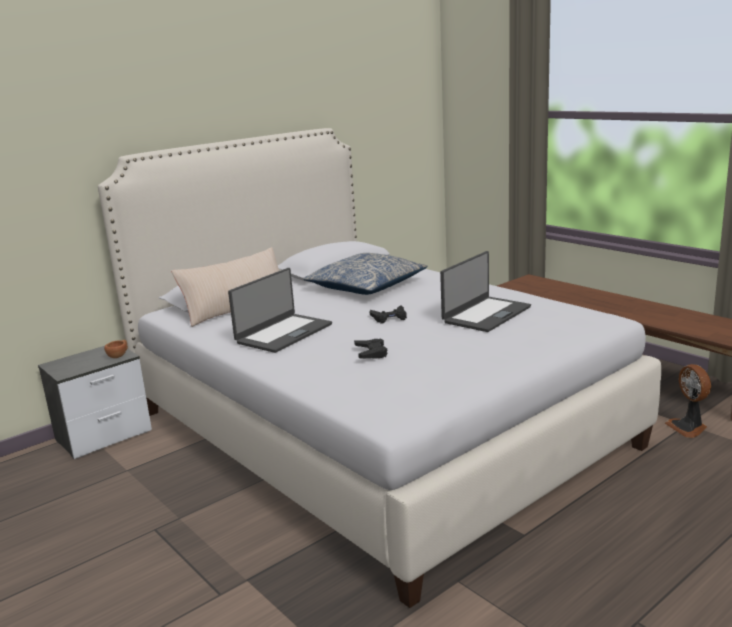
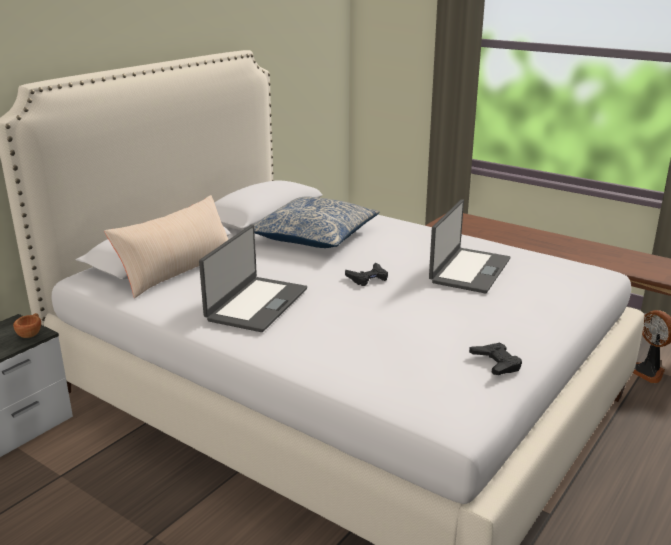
camera: 15 degrees left, 5 degrees up
black game controller [354,338,388,359] -> black game controller moved to [469,343,522,375]

